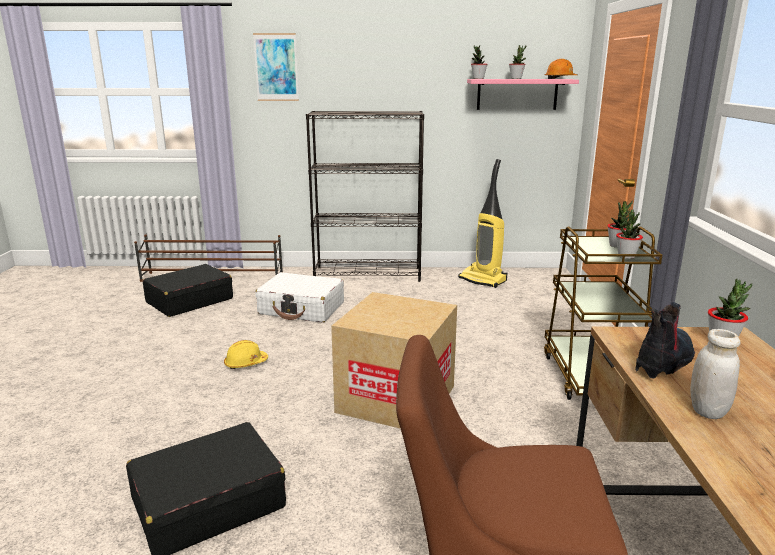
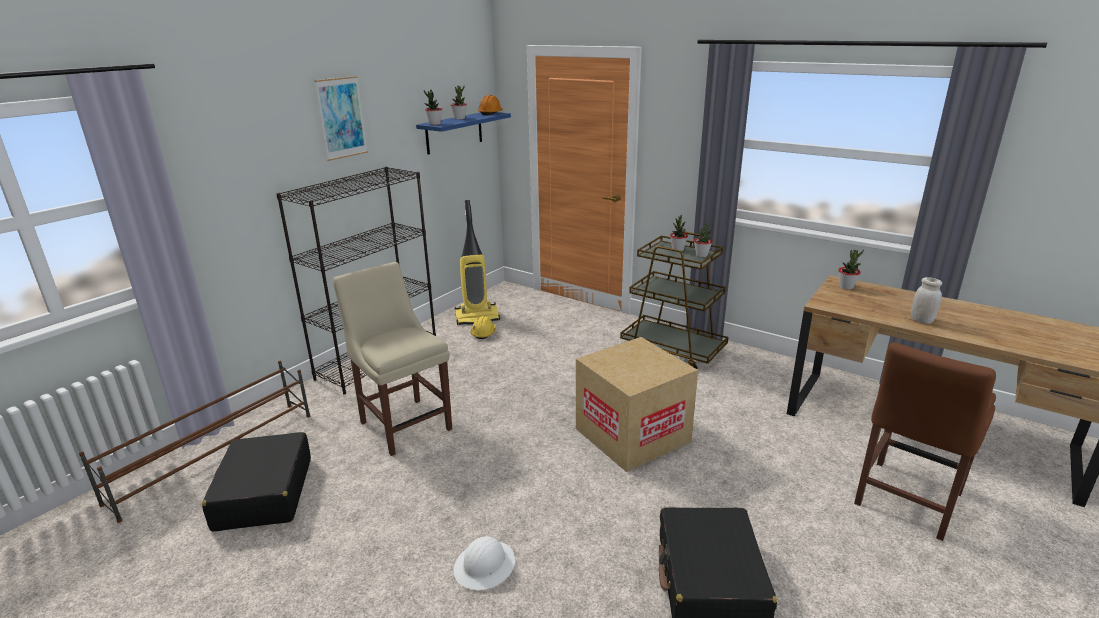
camera: 55 degrees left, 5 degrees up
yellow hard hat [224,340,268,369] -> yellow hard hat moved to [470,316,495,339]
picture [253,33,299,101] -> picture moved to [314,76,368,161]
white suitcase [255,272,344,323] -> beige chair [333,262,452,456]
pink shelf [467,79,579,110] -> blue shelf [416,112,511,154]
boot [635,302,695,379] -> none
none -> white hard hat [453,536,515,590]

